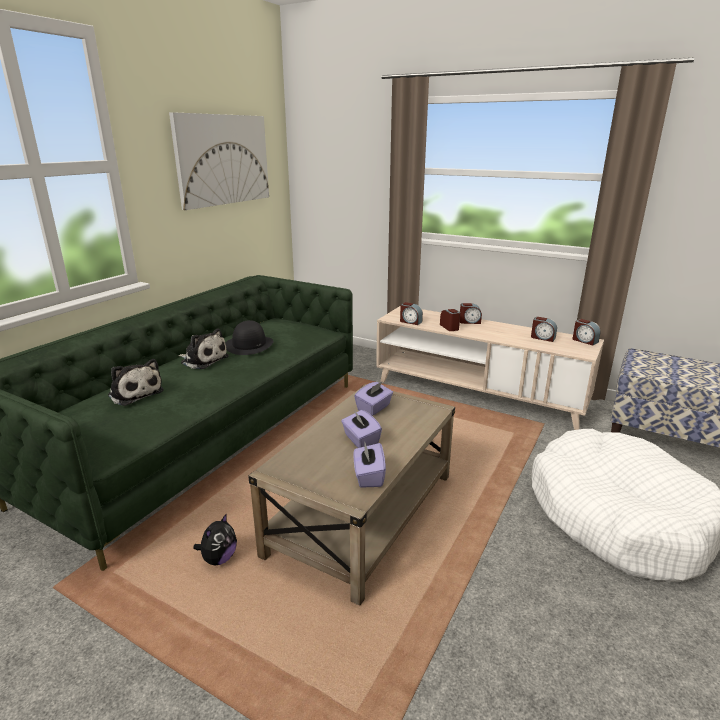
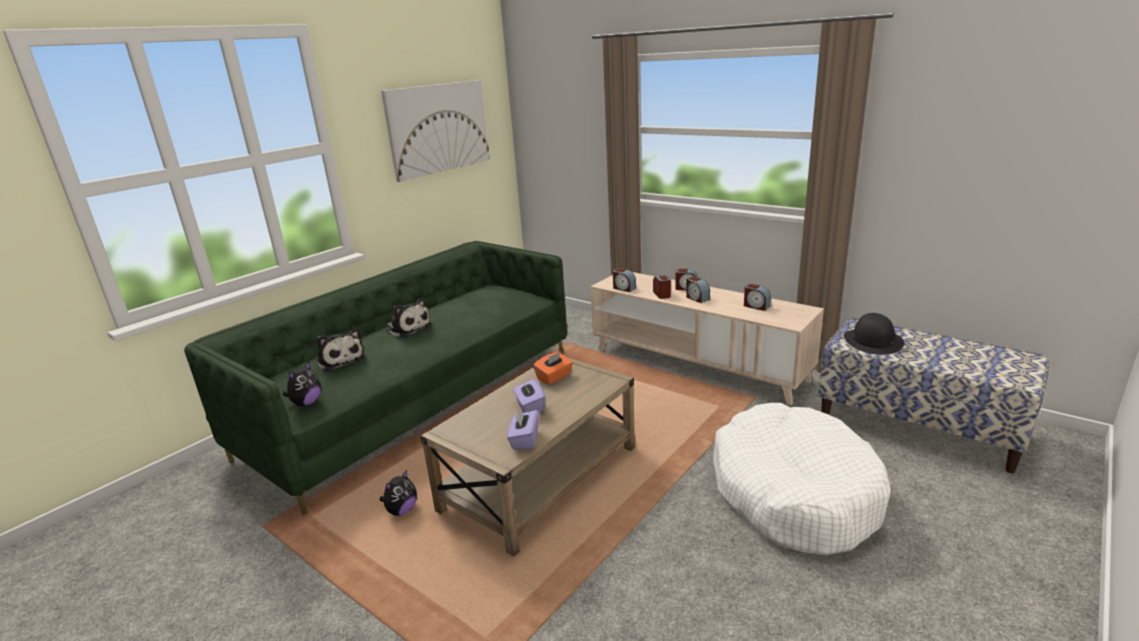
camera: 10 degrees right, 0 degrees up
black hat [225,320,274,355] -> black hat moved to [843,313,904,355]
purple tissue box [354,381,393,416] -> orange tissue box [533,352,573,385]
alarm clock [573,319,601,346] -> alarm clock moved to [686,277,710,303]
none -> plush toy [283,362,321,406]

